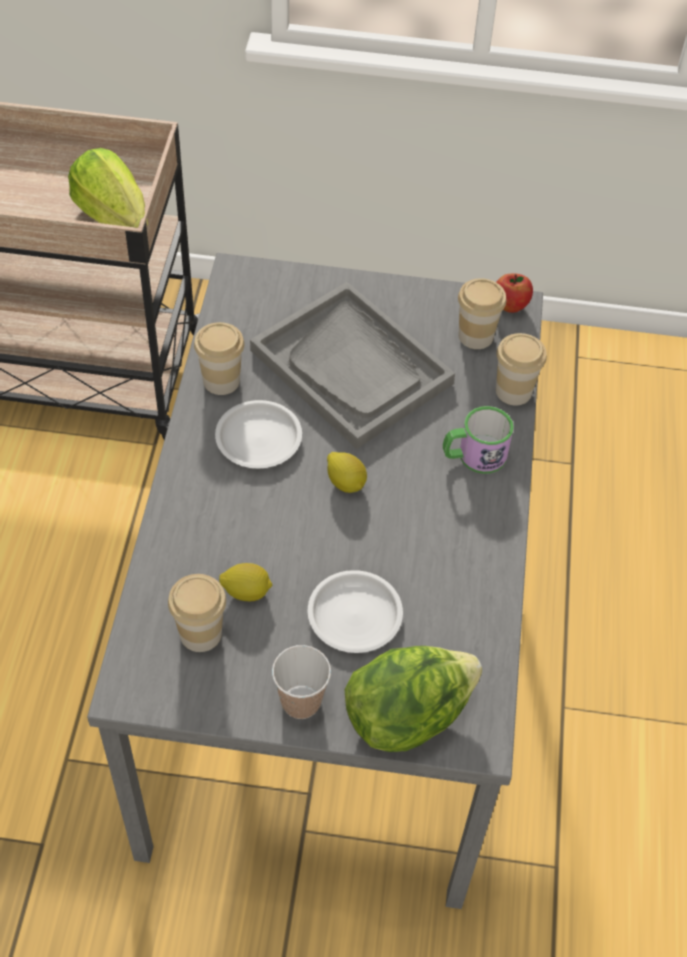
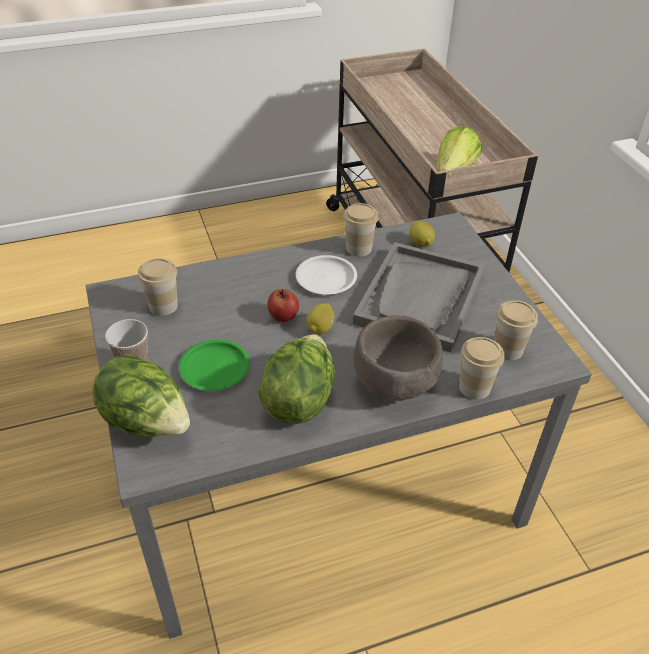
camera: 65 degrees right, 10 degrees down
lemon [219,563,273,601] -> lemon moved to [410,221,435,247]
white plate [308,570,403,653] -> green plate [179,339,250,391]
mug [443,406,514,474] -> brown bowl [354,316,443,401]
apple [496,274,533,313] -> apple moved to [267,289,299,322]
none -> lettuce [258,334,335,424]

